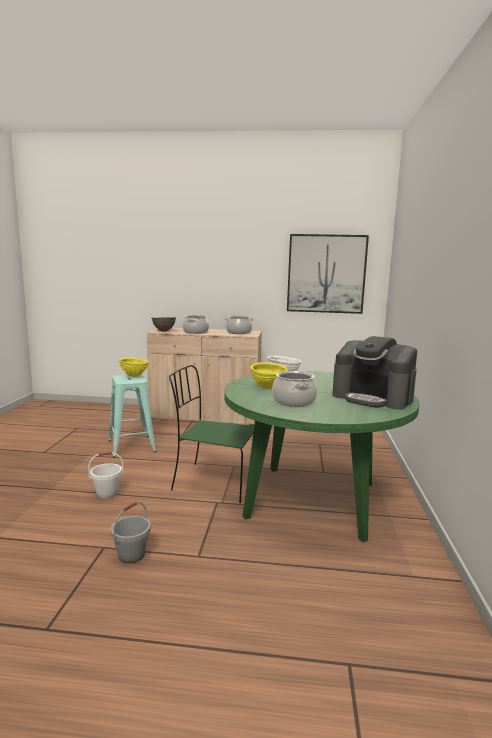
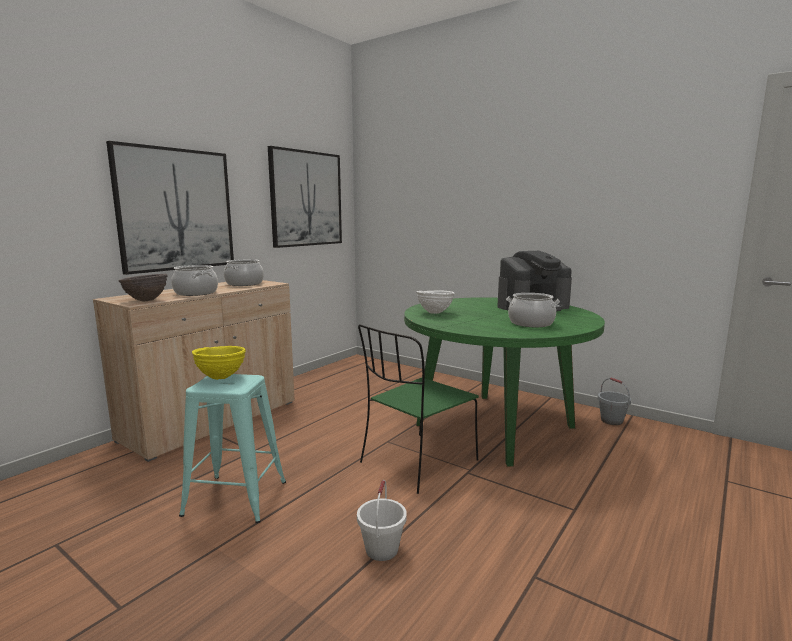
camera: 60 degrees left, 0 degrees up
grey bucket [111,502,151,564] -> grey bucket moved to [598,378,631,425]
yellow bowl [250,362,288,389] -> none
none -> picture [106,141,234,275]

